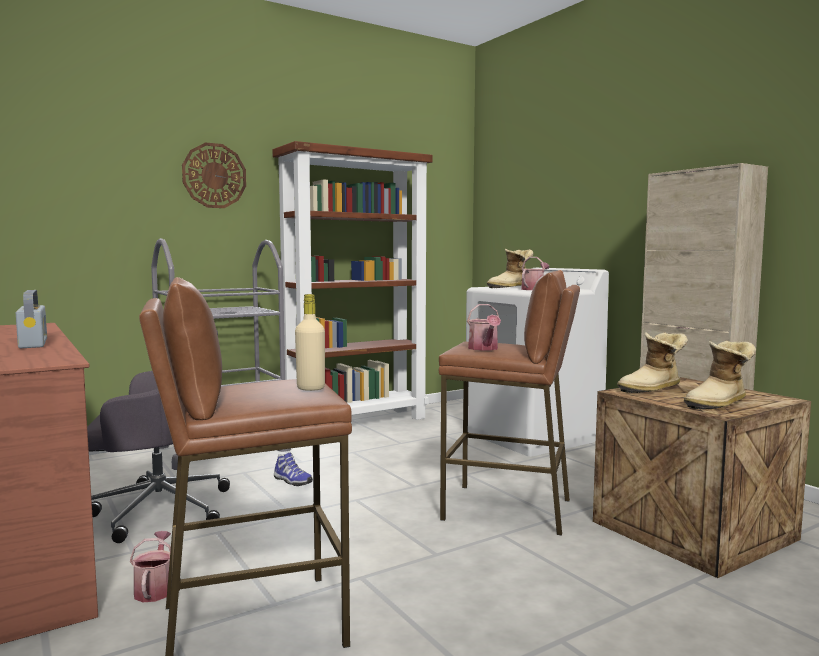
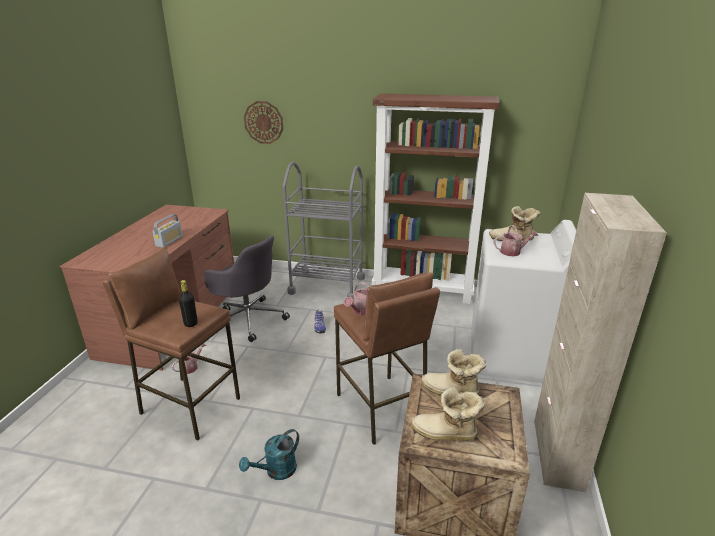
camera: 45 degrees right, 20 degrees up
wall clock [182,142,246,208] -> wall clock moved to [244,101,283,144]
beige bottle [295,294,325,391] -> black bottle [179,280,198,327]
none -> turquoise watering can [239,429,299,480]

